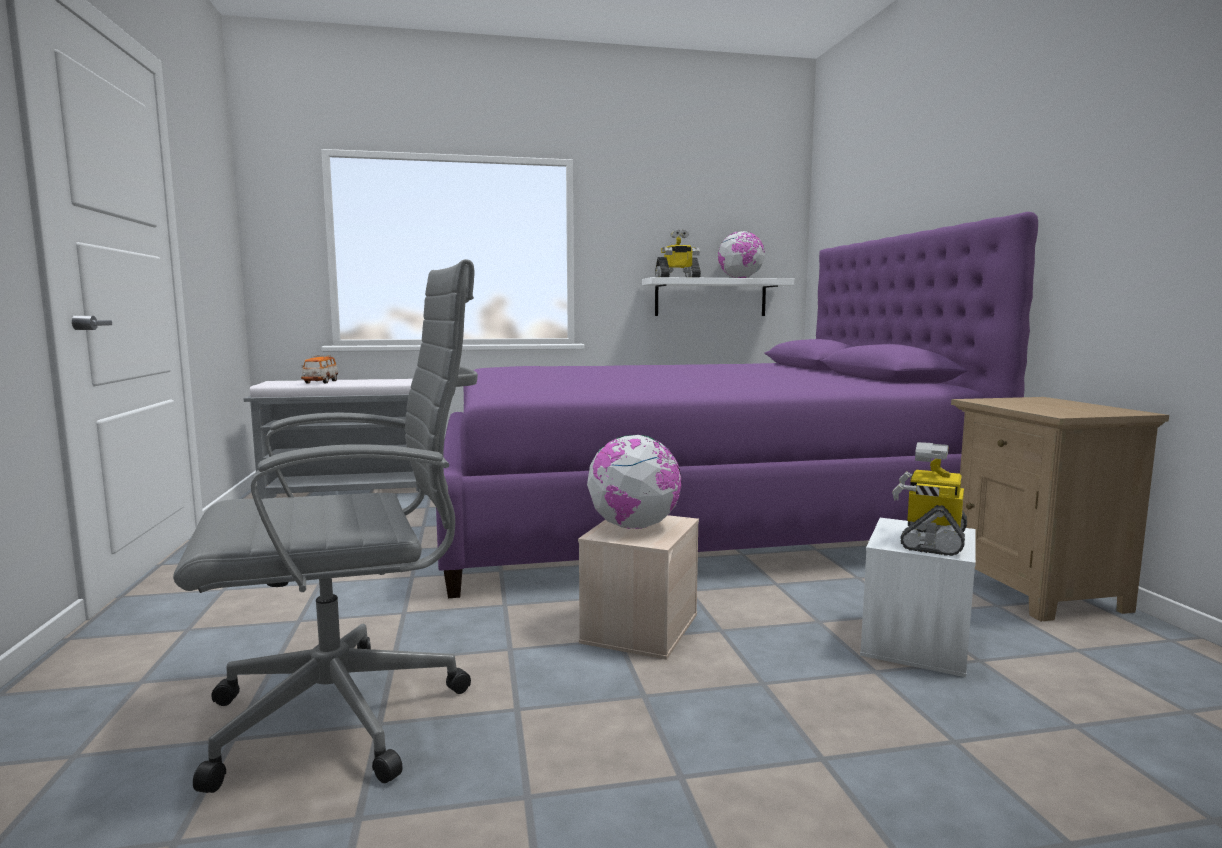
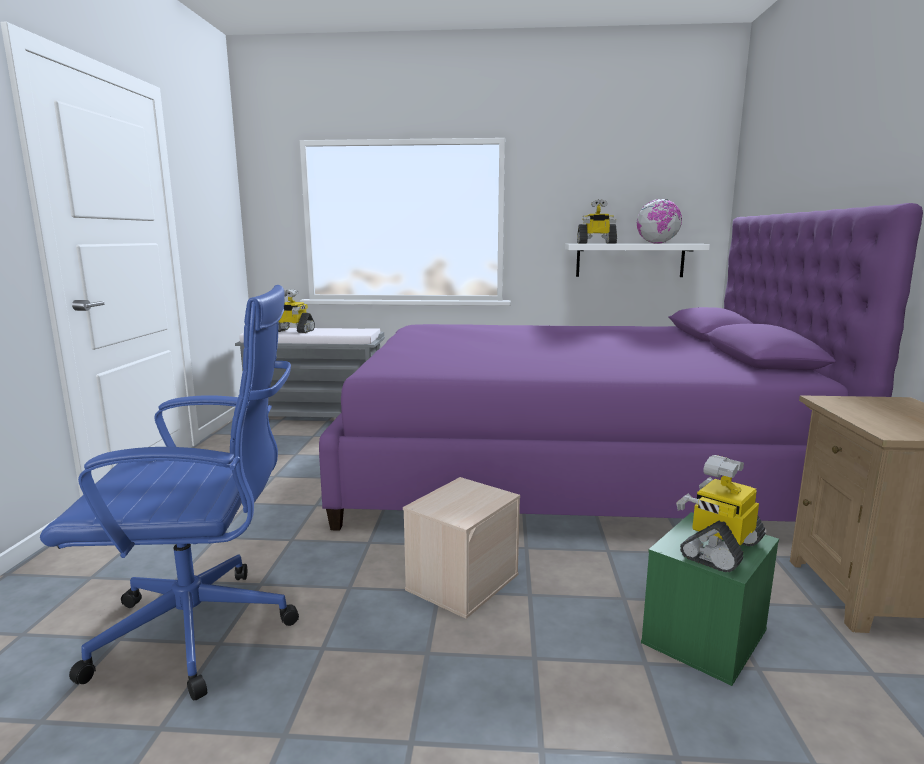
camera: 15 degrees right, 5 degrees up
grey office chair [173,259,478,793] -> blue office chair [40,285,299,701]
toy car [301,355,338,383] -> toy robot [278,289,315,333]
globe [587,435,681,529] -> none
white storage box [860,518,976,677] -> green storage box [641,512,779,686]

